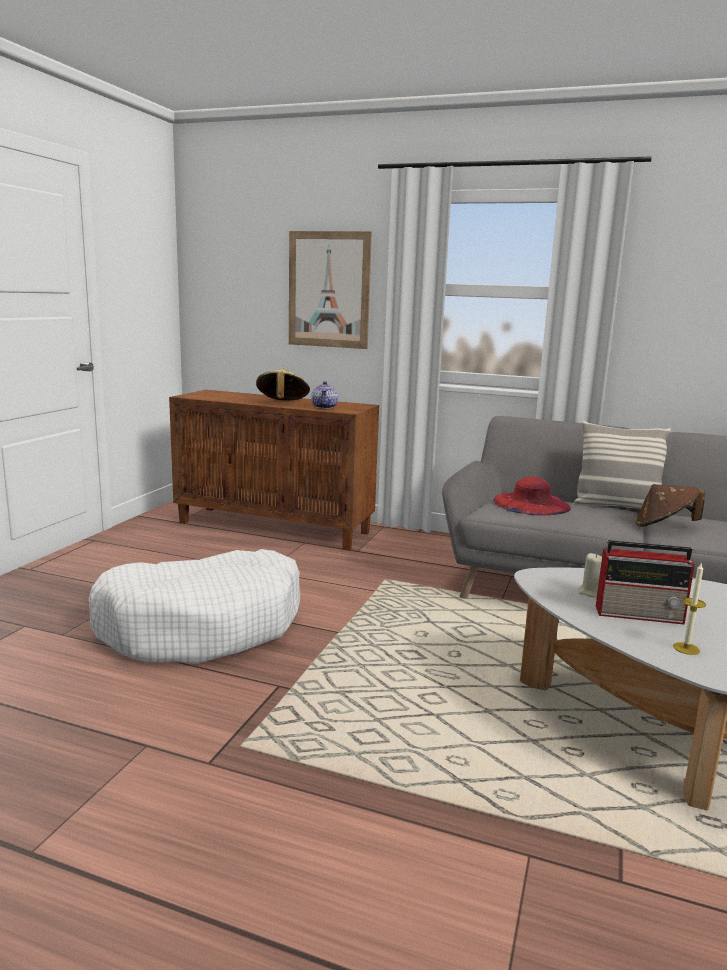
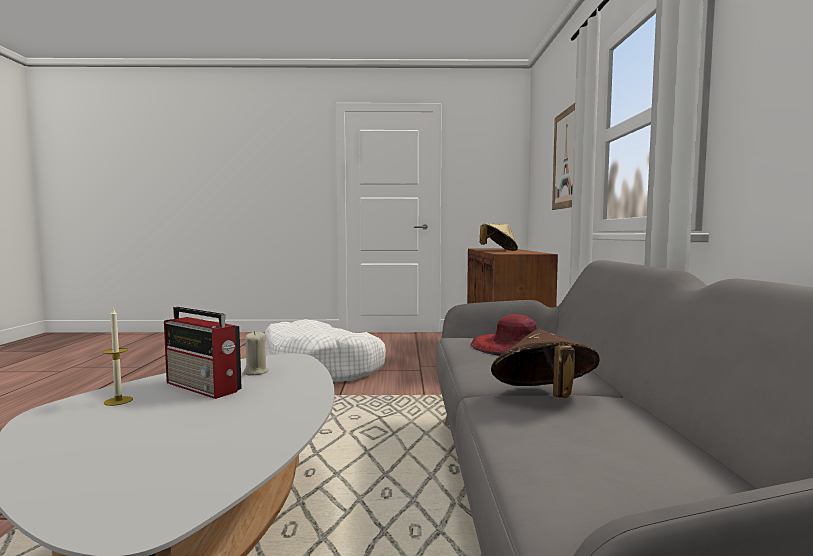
camera: 70 degrees right, 10 degrees down
teapot [311,381,338,409] -> none
pillow [573,421,671,509] -> none
radio [596,540,695,625] -> radio turned 45 degrees counterclockwise [164,307,242,399]

